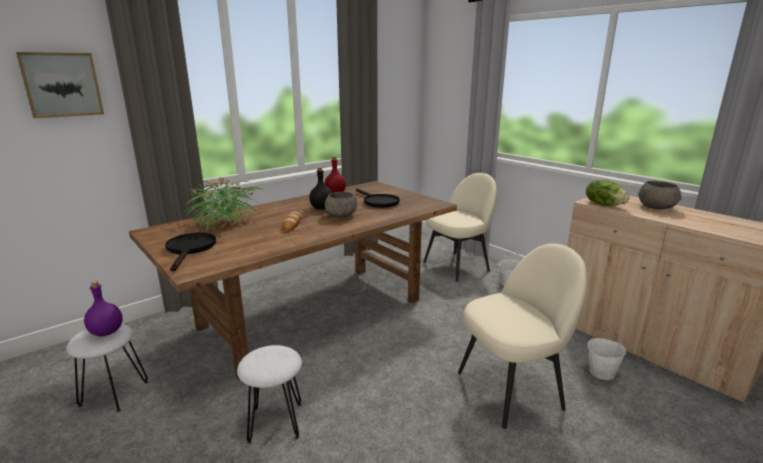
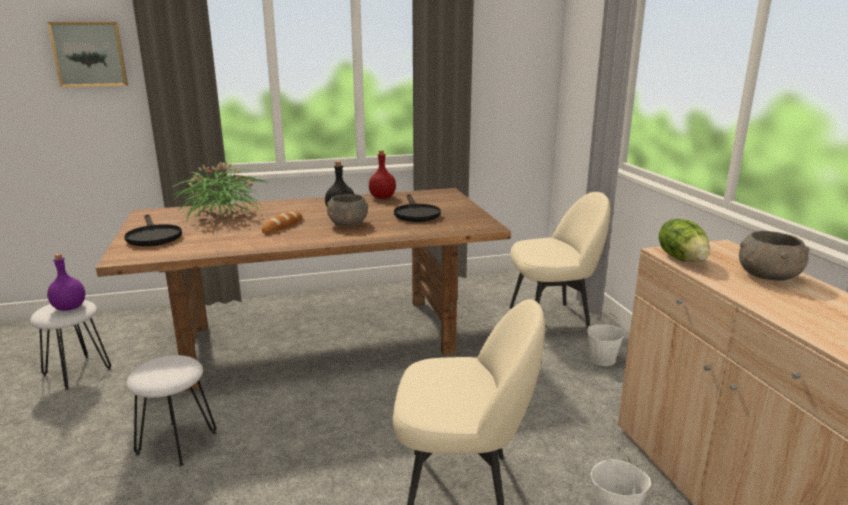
camera: 25 degrees right, 0 degrees up
black frying pan [165,233,216,271] -> black frying pan turned 135 degrees clockwise [124,214,182,246]

